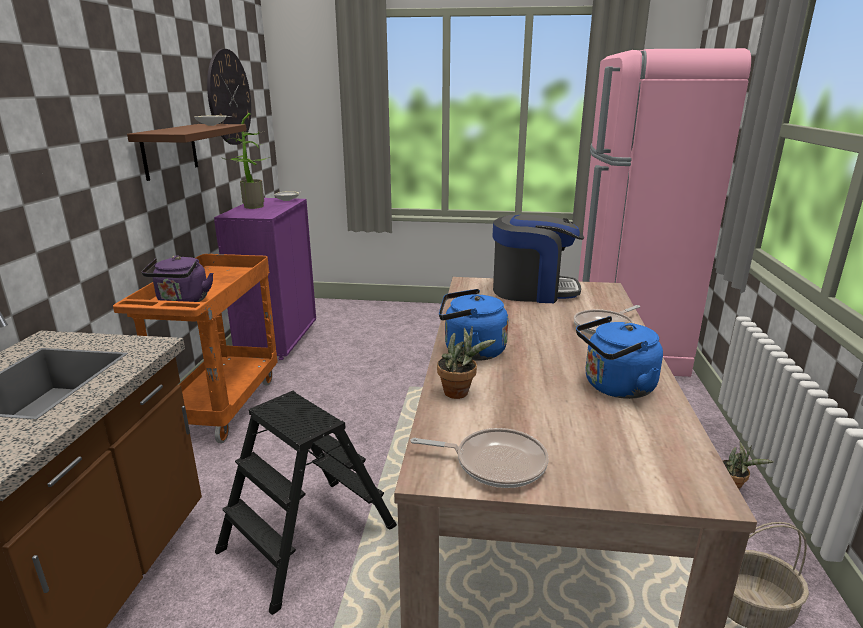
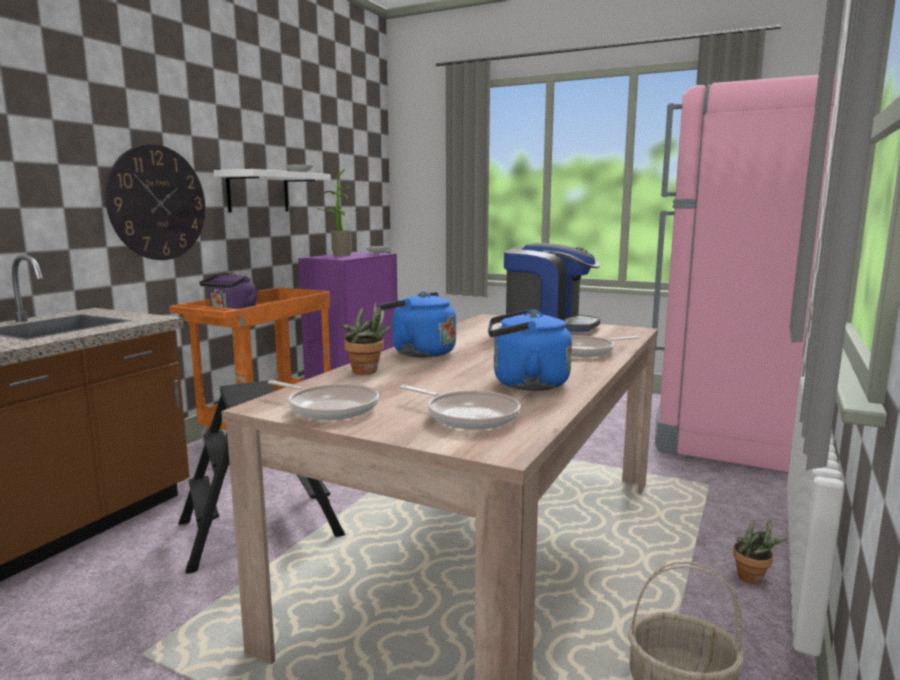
camera: 20 degrees right, 10 degrees down
brown shelf [127,124,247,181] -> white shelf [214,169,331,212]
wall clock [207,49,251,145] -> wall clock moved to [105,144,205,260]
none -> frying pan [400,385,521,430]

